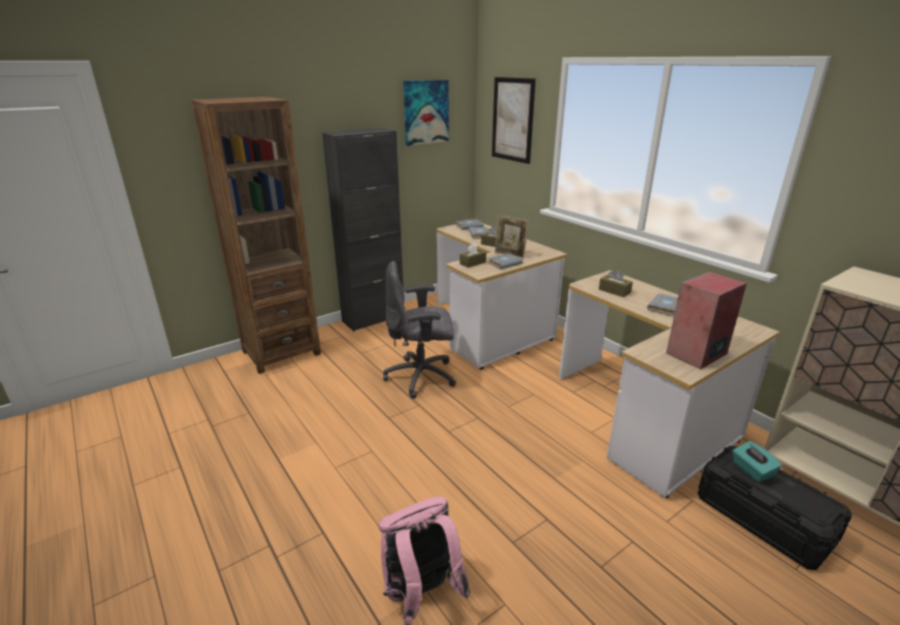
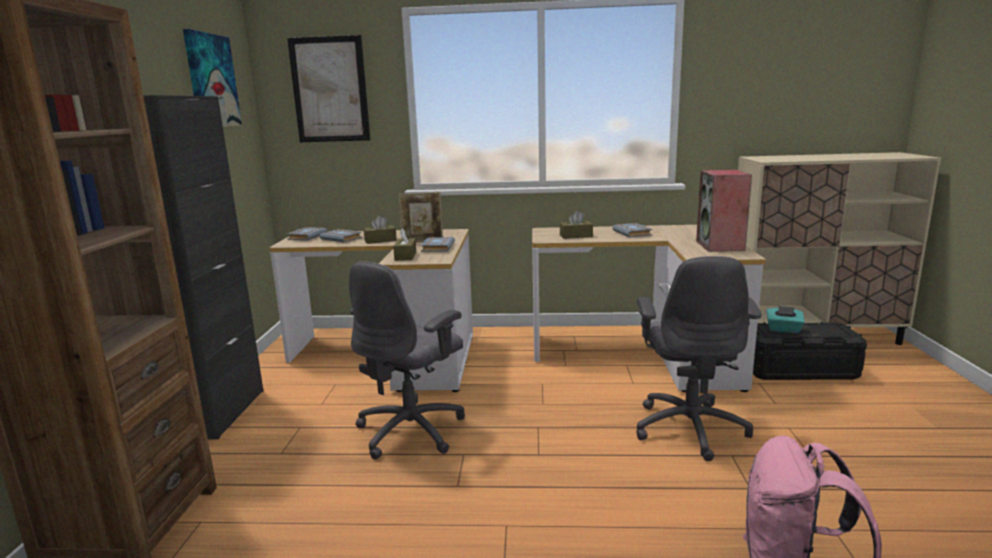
camera: 50 degrees left, 10 degrees down
none -> grey office chair [636,256,762,461]

